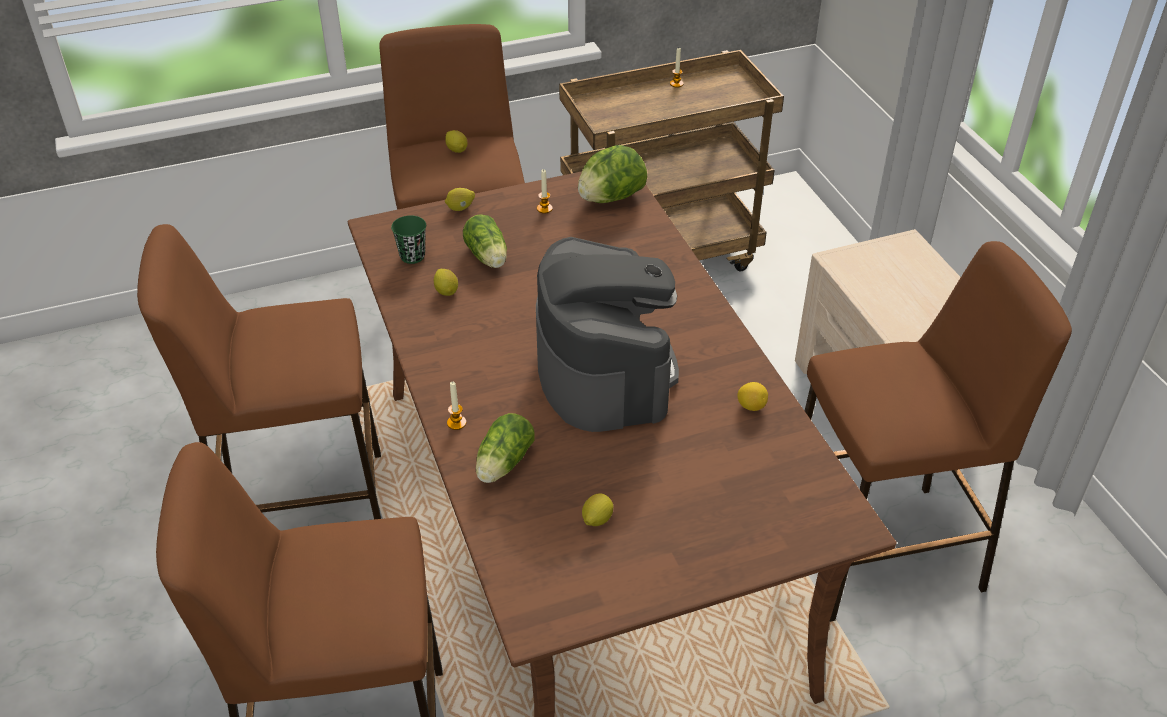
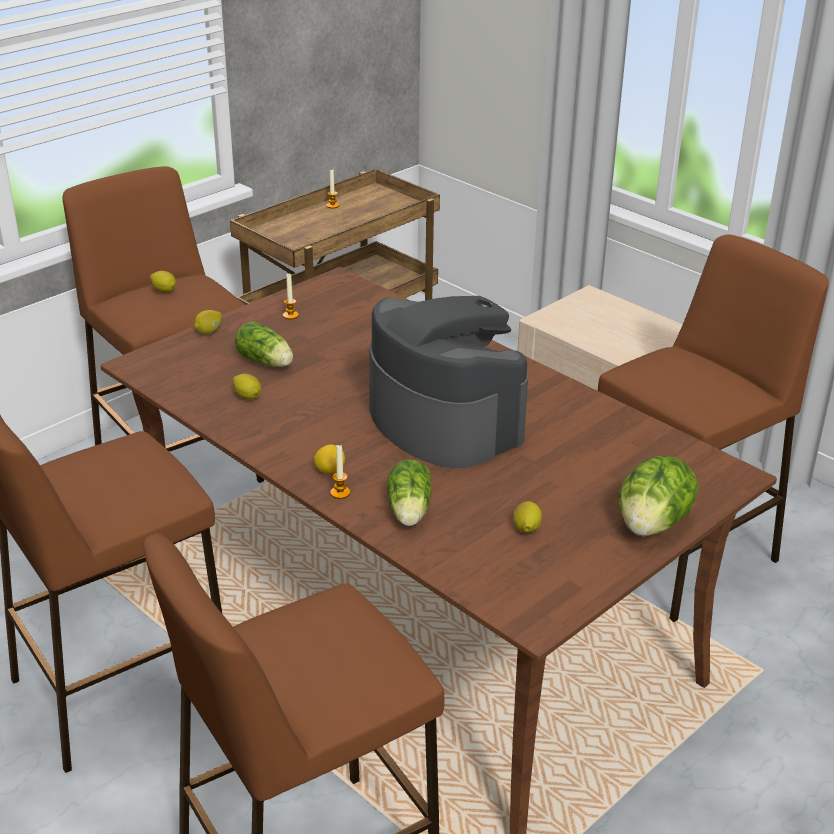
camera: 25 degrees left, 10 degrees down
green cup [391,216,426,264] -> none
lettuce [578,145,647,203] -> lettuce moved to [618,456,699,537]
lemon [737,382,768,411] -> lemon moved to [314,444,345,474]

